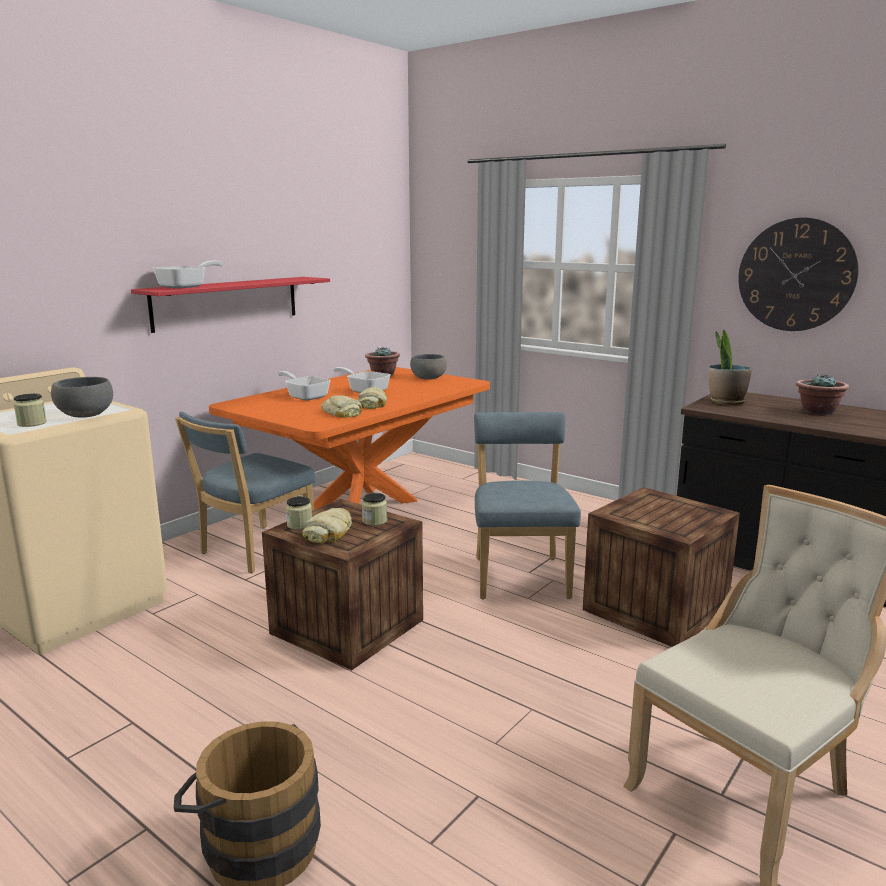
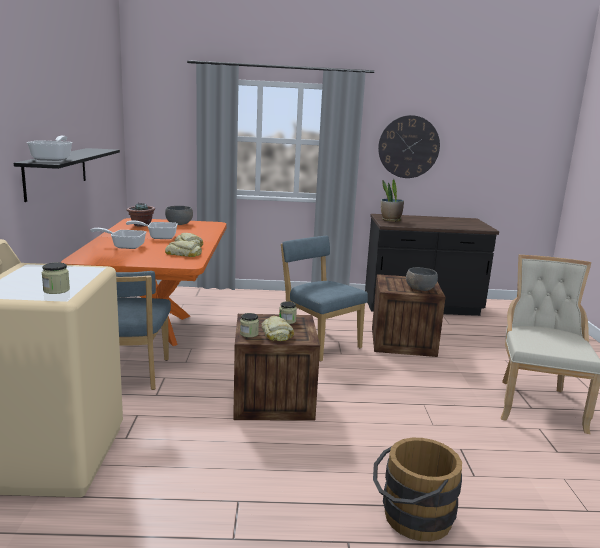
camera: 40 degrees left, 0 degrees up
grey bowl [51,377,113,418] -> grey bowl moved to [406,267,438,291]
red shelf [131,277,330,333] -> black shelf [14,148,120,202]
potted plant [796,374,849,415] -> none

